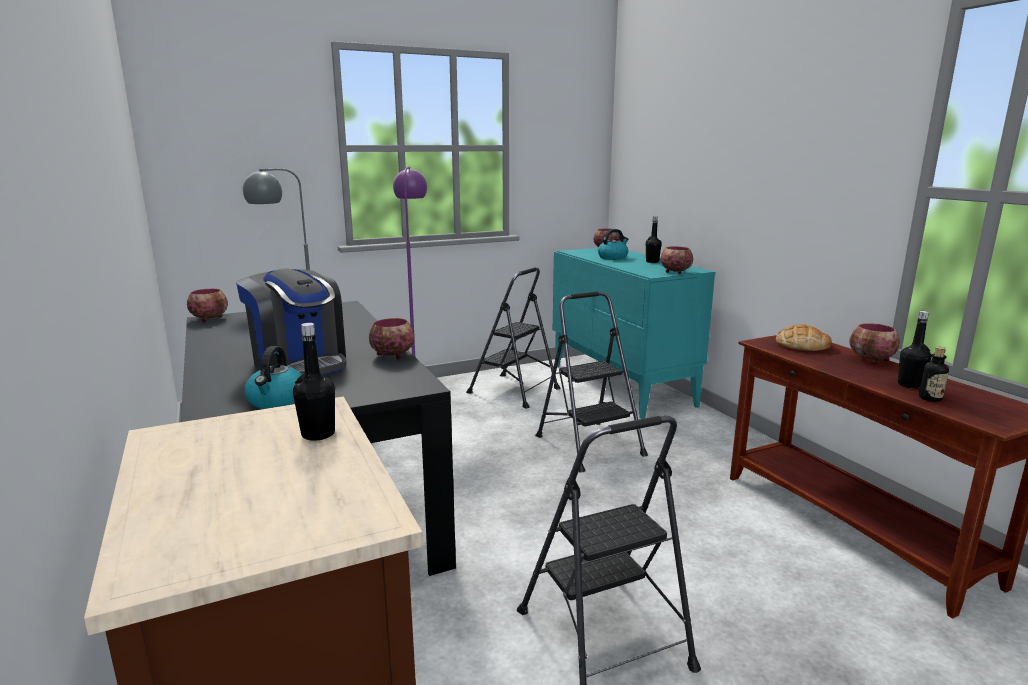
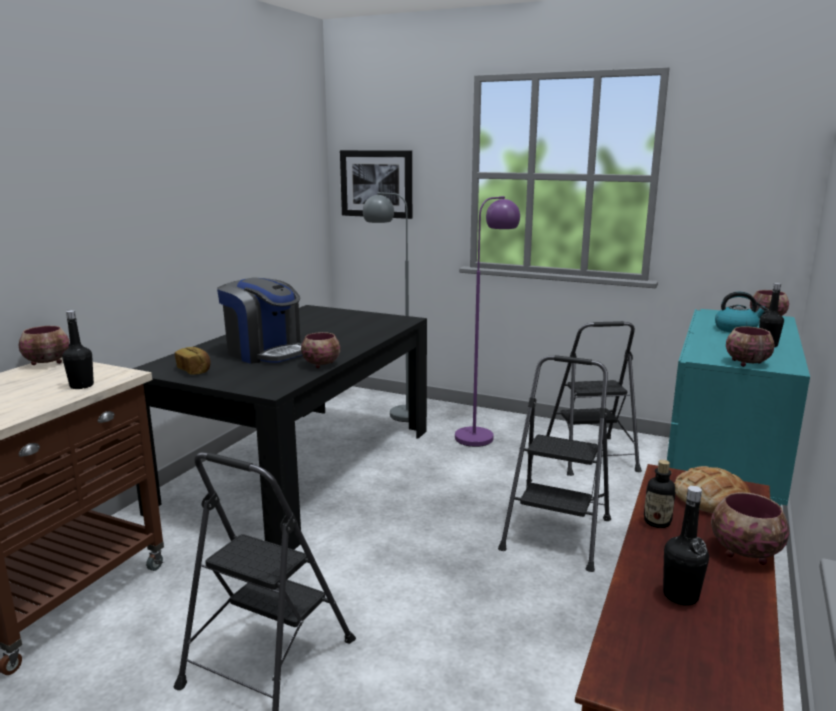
camera: 50 degrees right, 0 degrees up
bowl [187,288,228,322] -> bowl moved to [19,326,70,365]
coffee machine [236,269,347,375] -> coffee machine turned 60 degrees counterclockwise [217,277,302,364]
kettle [244,346,301,409] -> bread [175,347,210,375]
bottle [919,347,949,402] -> bottle moved to [644,460,676,528]
none -> picture [340,150,412,219]

